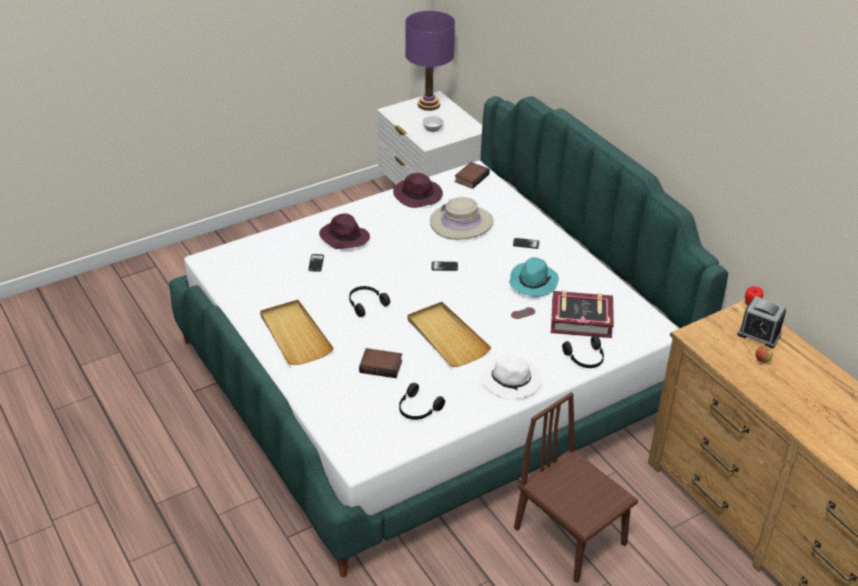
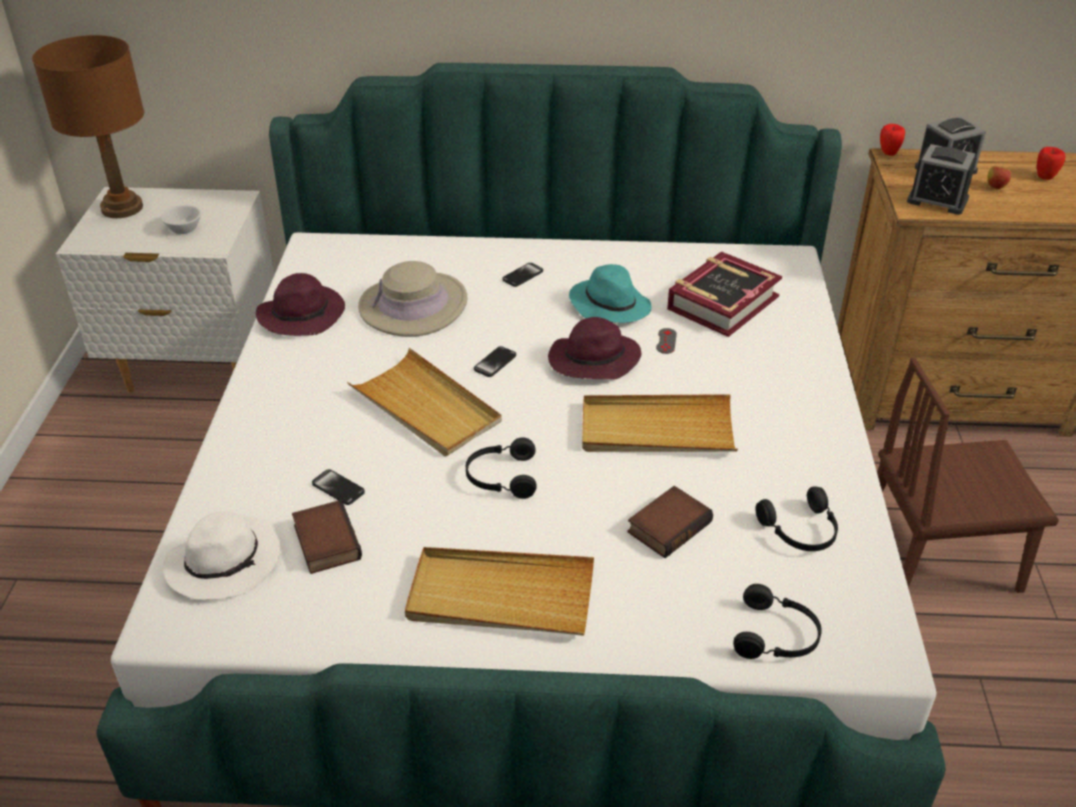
camera: 55 degrees left, 0 degrees up
purple hat [319,213,370,249] -> purple hat moved to [548,317,641,380]
purple table lamp [405,11,455,111] -> brown table lamp [32,35,144,218]
book [455,162,490,189] -> book moved to [292,500,362,574]
white hat [481,355,542,400] -> white hat moved to [163,511,280,600]
black headphones [562,336,604,368] -> black headphones moved to [733,584,822,659]
none -> beige tray [347,348,502,456]
none -> alarm clock [907,144,977,215]
none -> apple [1037,147,1066,180]

